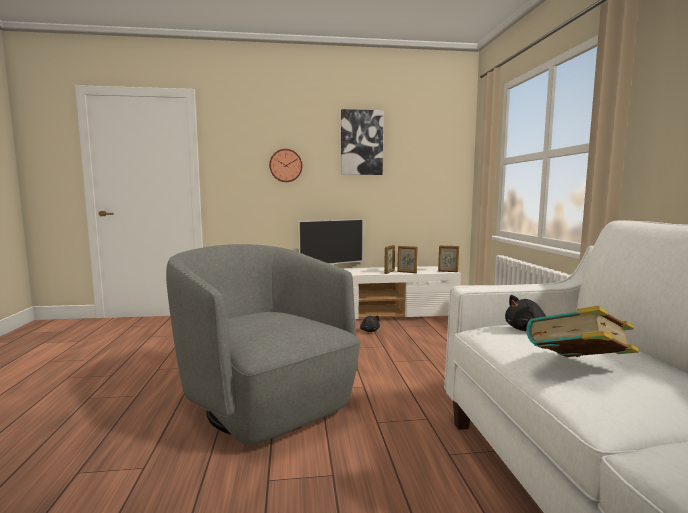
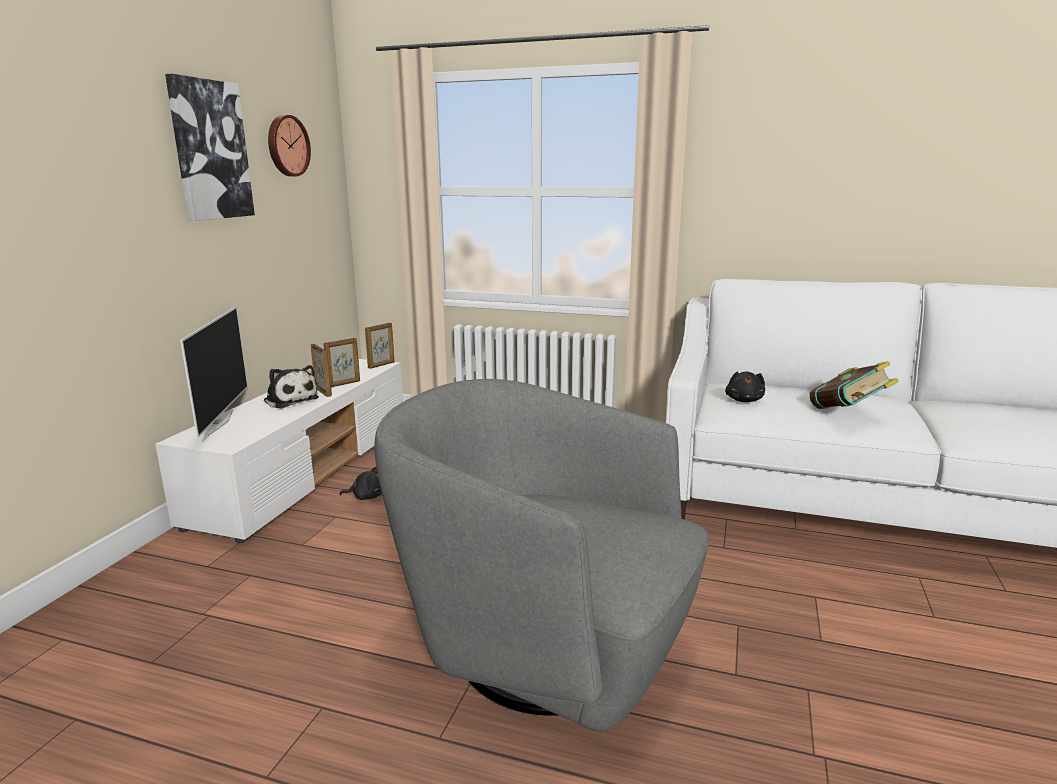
camera: 65 degrees left, 10 degrees up
grey armchair [166,244,360,445] -> grey armchair turned 45 degrees clockwise [374,379,709,731]
wall clock [269,149,302,182] -> wall clock moved to [268,115,311,176]
none -> plush toy [264,365,319,408]

